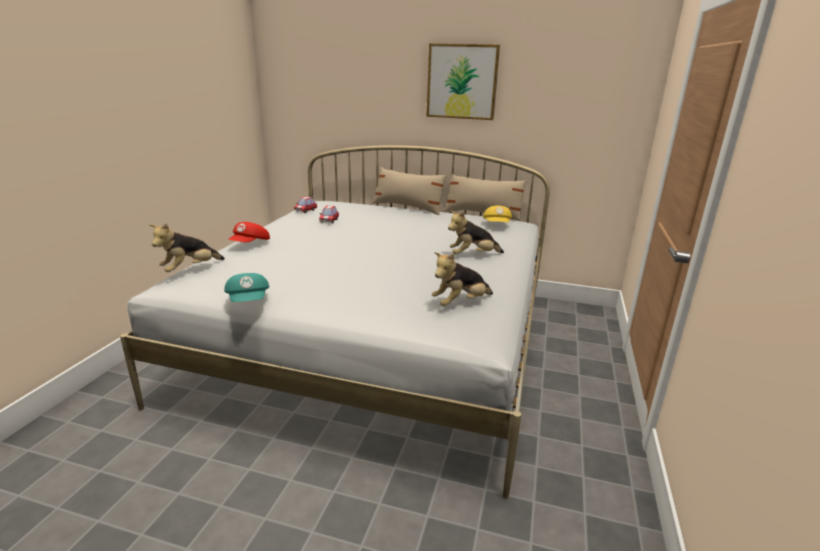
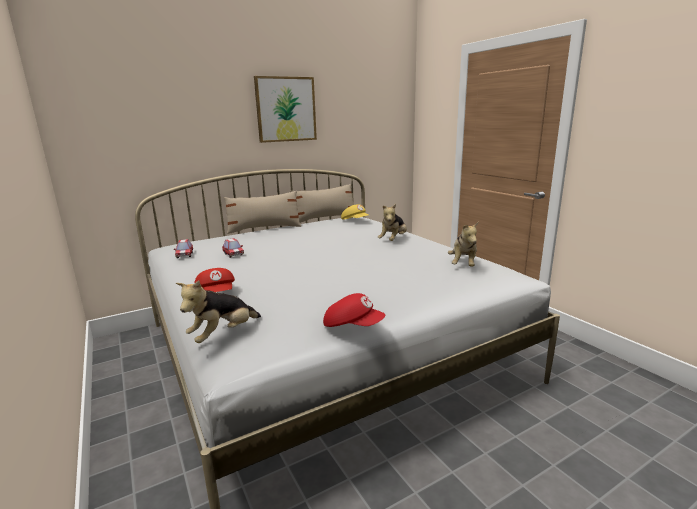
camera: 45 degrees left, 5 degrees down
plush toy [149,223,225,272] -> plush toy turned 45 degrees clockwise [176,281,261,343]
turquoise cap [224,273,269,302] -> red cap [323,293,386,327]

